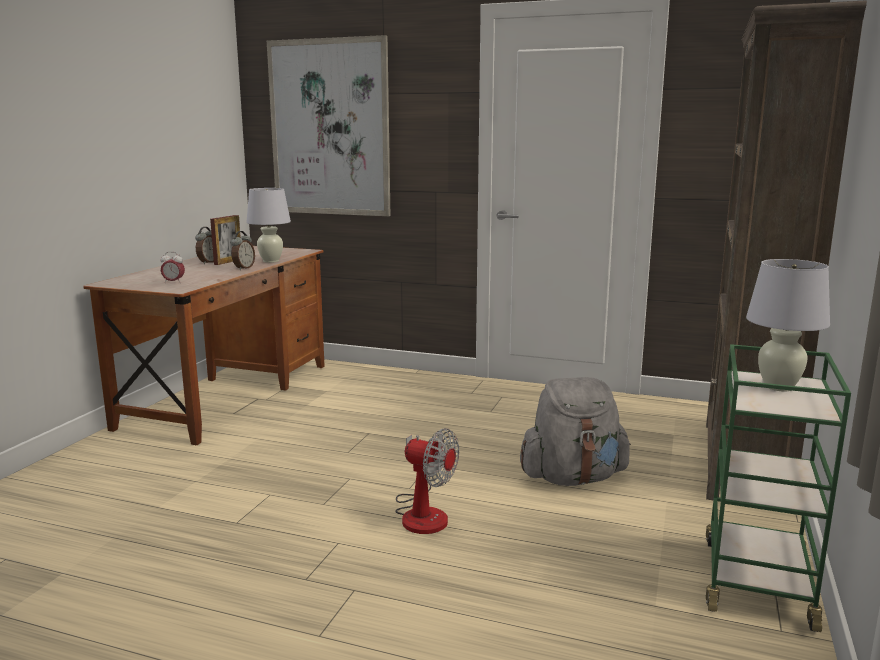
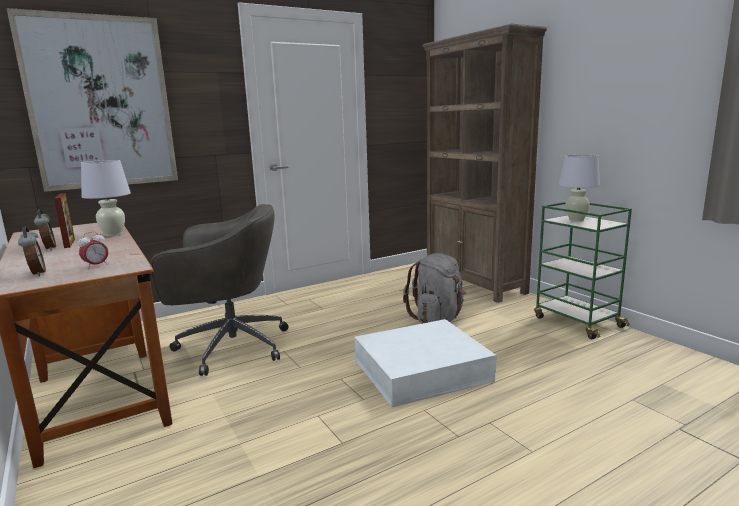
camera: 50 degrees left, 0 degrees up
alarm clock [231,231,255,270] -> alarm clock moved to [18,227,46,276]
fan [395,428,459,534] -> white storage box [354,319,497,407]
none -> grey office chair [150,204,289,376]

